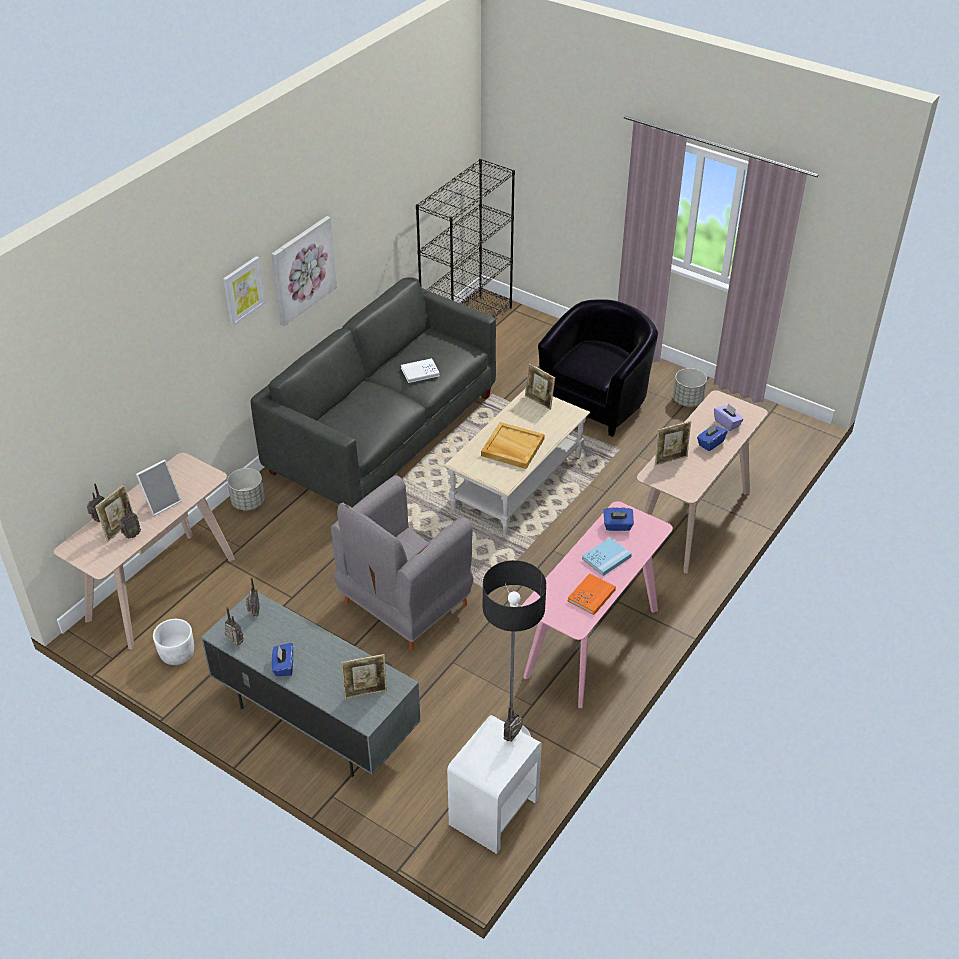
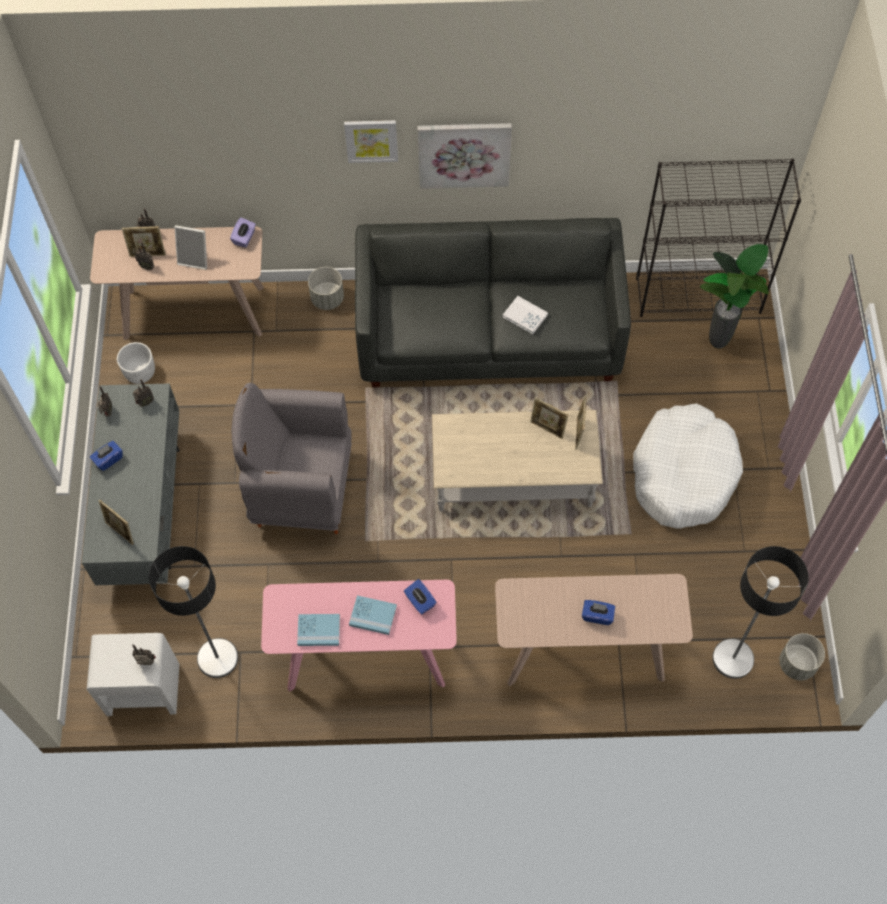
camera: 55 degrees right, 20 degrees up
beige tray [481,422,545,469] -> none
black armchair [538,299,658,437] -> white dog bed [633,403,743,529]
orange book [568,573,616,615] -> blue book [297,614,340,646]
picture frame [655,421,691,466] -> picture frame moved to [530,397,569,439]
grey planter [673,368,707,407] -> grey planter moved to [779,633,825,680]
purple tissue box [714,403,744,431] -> purple tissue box moved to [230,217,256,248]
none -> potted plant [700,244,769,348]
none -> floor lamp [713,546,809,679]

